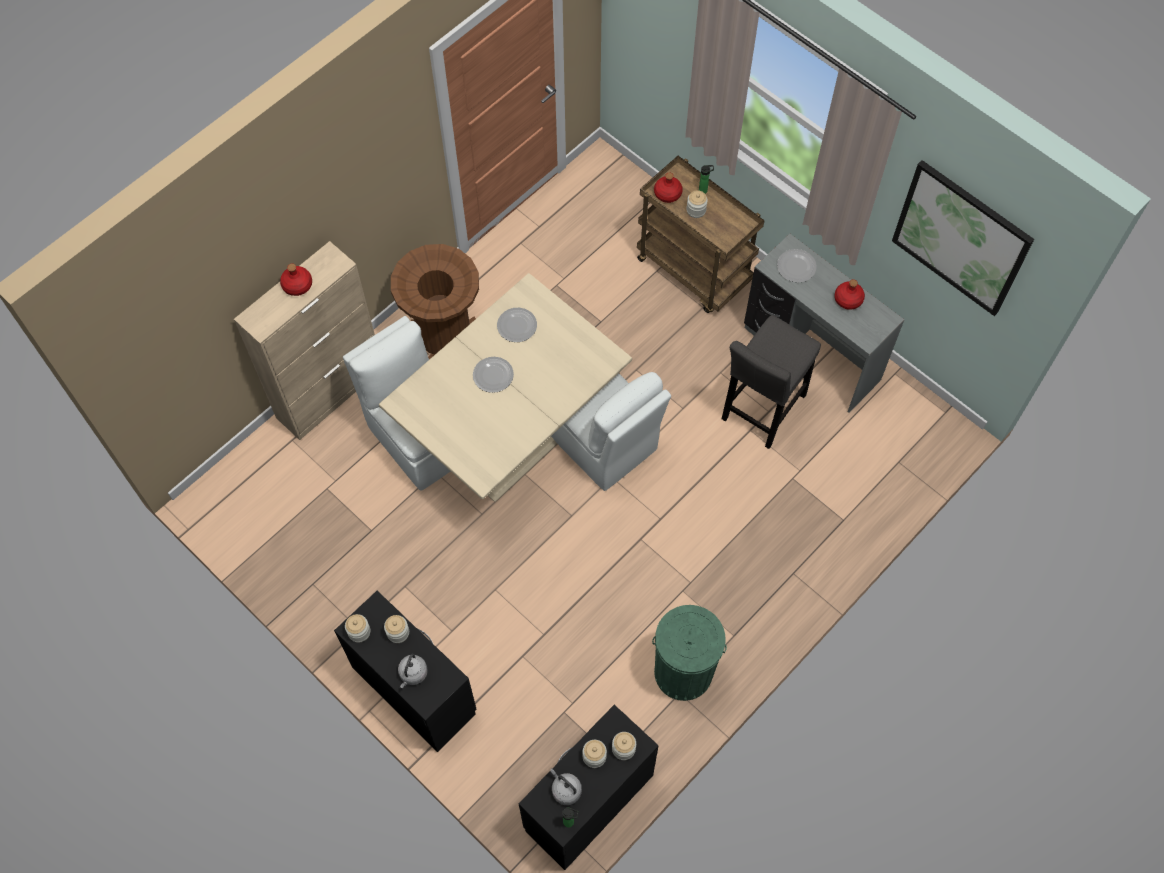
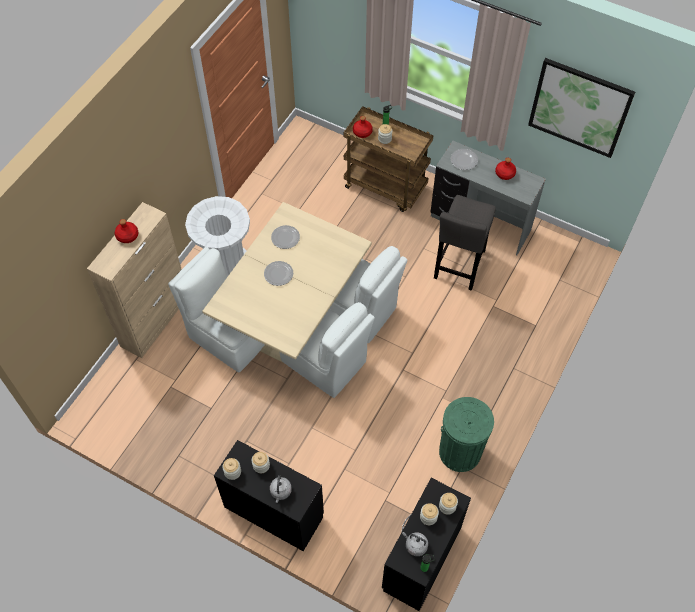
camera: 15 degrees left, 5 degrees down
brown trash can [391,244,479,360] -> white trash can [185,196,250,277]
none -> white chair [279,302,375,398]

